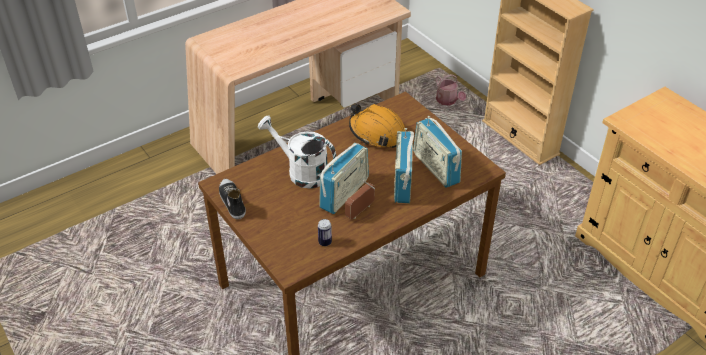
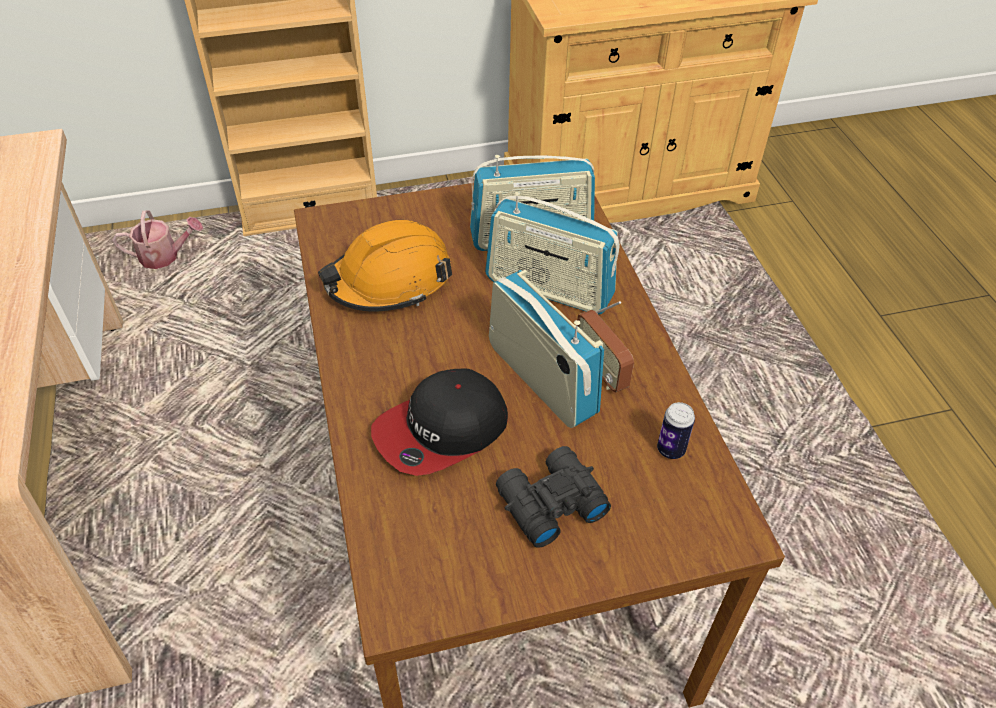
camera: 70 degrees left, 5 degrees up
shoe [219,179,246,219] -> none
white watering can [258,116,336,188] -> cap [371,369,508,476]
none -> black binoculars [496,446,611,548]

